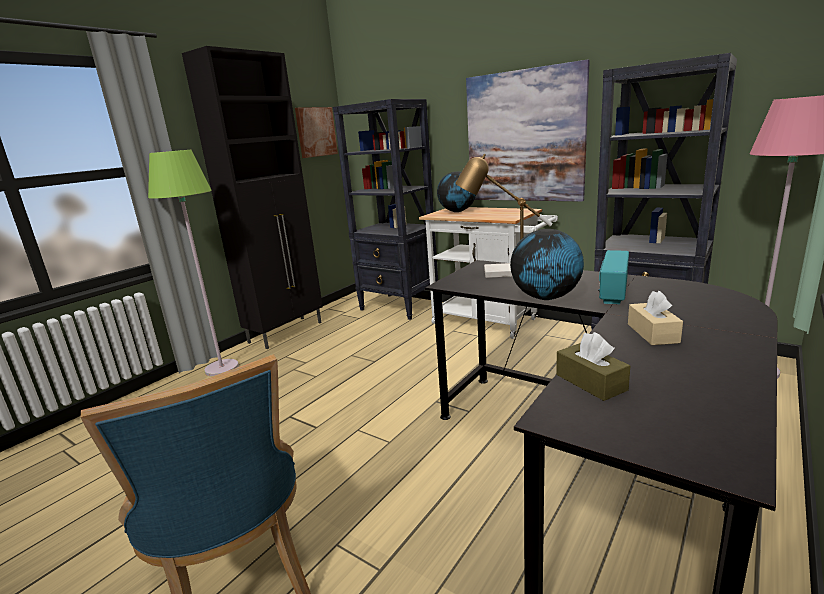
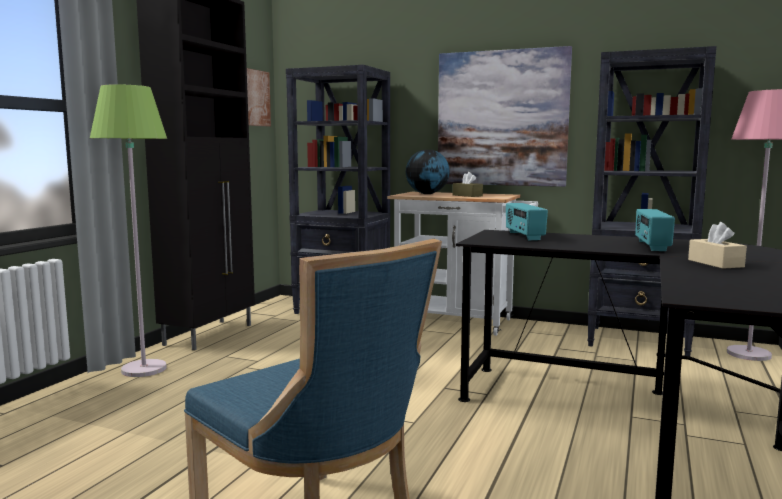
camera: 15 degrees left, 10 degrees down
table lamp [455,154,553,278] -> radio [506,203,548,240]
globe [510,229,584,300] -> none
brown tissue box [556,332,630,401] -> brown tissue box moved to [453,172,483,197]

